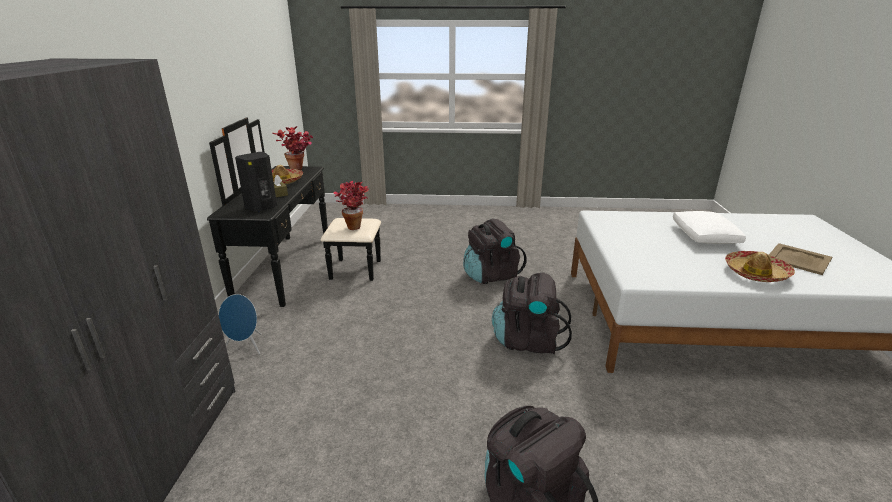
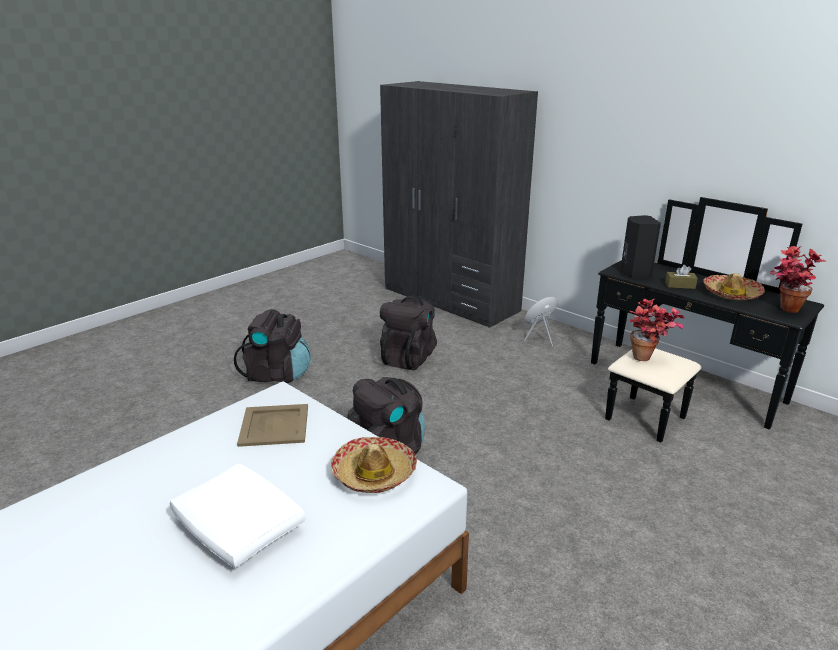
camera: 130 degrees right, 0 degrees up
black backpack [463,219,526,284] -> black backpack moved to [380,296,437,370]
hat [725,251,795,282] -> hat moved to [331,437,417,493]
beige tray [769,243,832,275] -> beige tray moved to [237,404,308,447]

